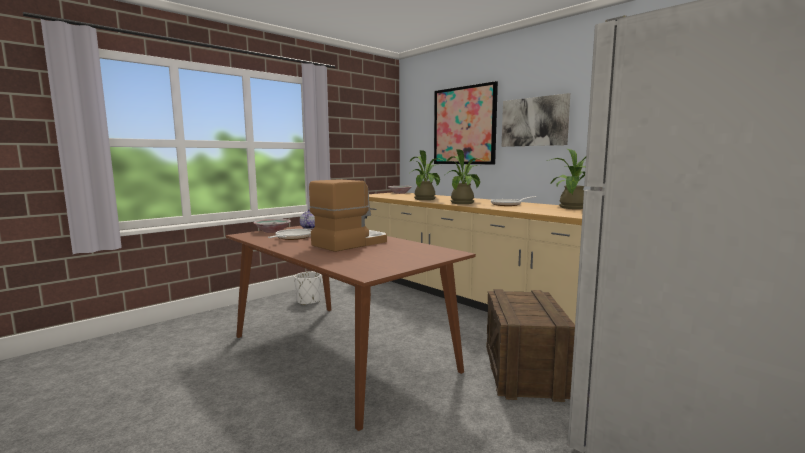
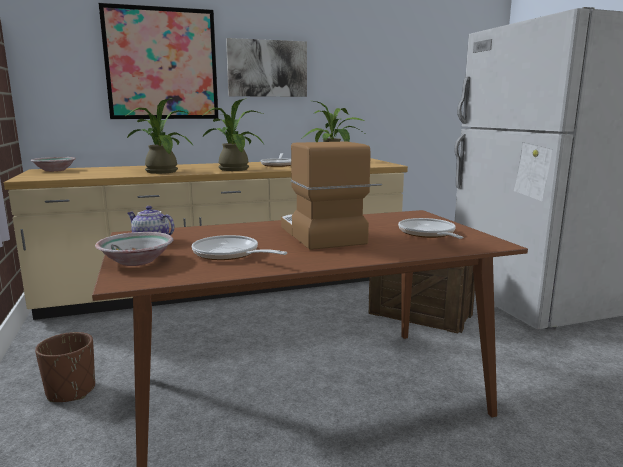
camera: 65 degrees left, 5 degrees up
white planter [294,272,321,305] -> brown planter [35,332,95,402]
none -> frying pan [398,218,463,239]

